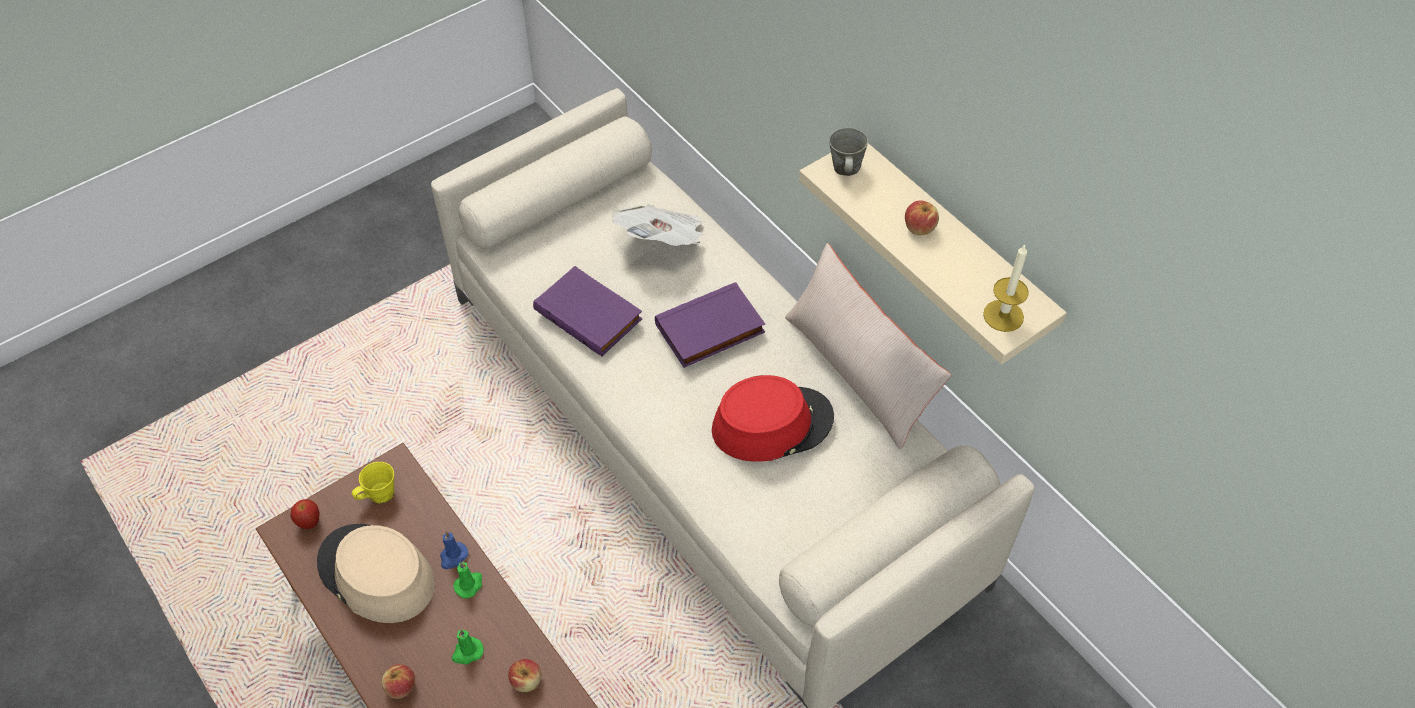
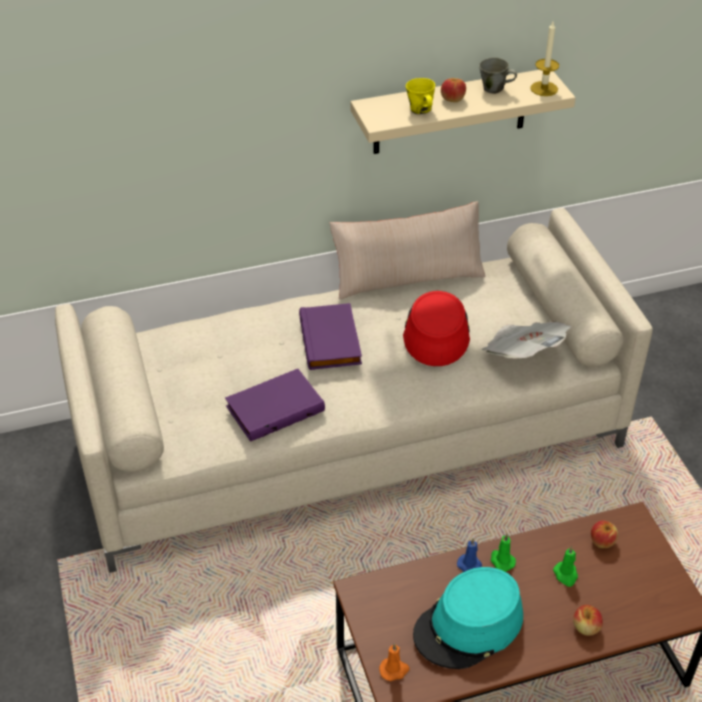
camera: 70 degrees left, 10 degrees down
apple [290,499,320,529] -> orange candle [379,643,410,681]
beige hat [317,524,435,623] -> turquoise hat [413,567,523,669]
yellow mug [352,462,394,504] -> yellow mug moved to [406,78,435,114]
newspaper [612,204,703,246] -> newspaper moved to [481,321,571,359]
grey mug [829,127,868,176] -> grey mug moved to [479,57,517,94]

